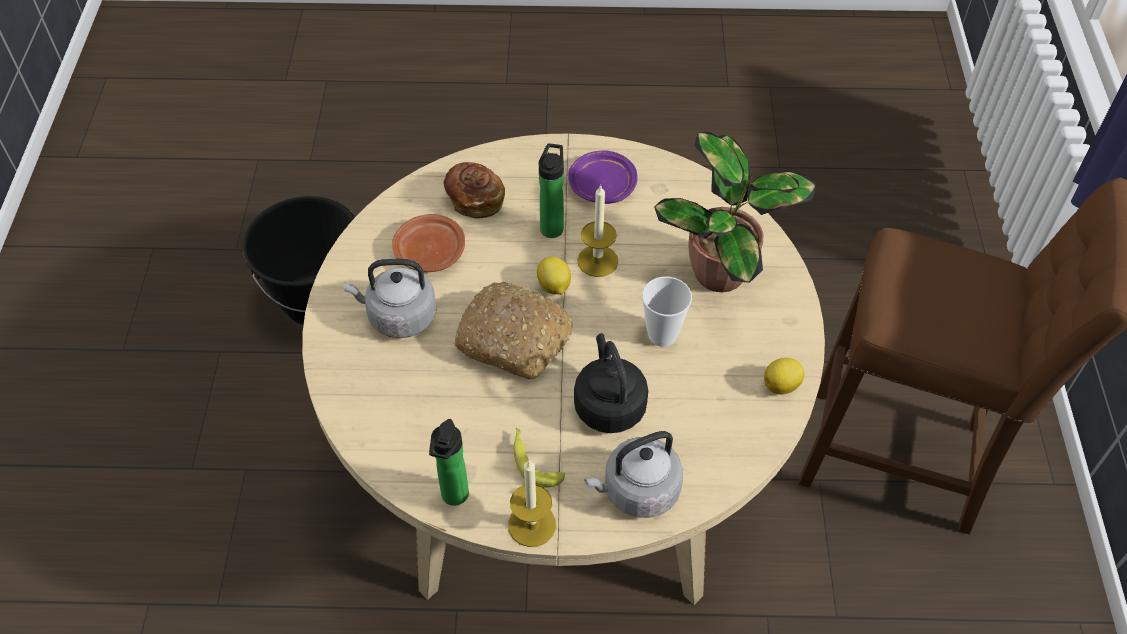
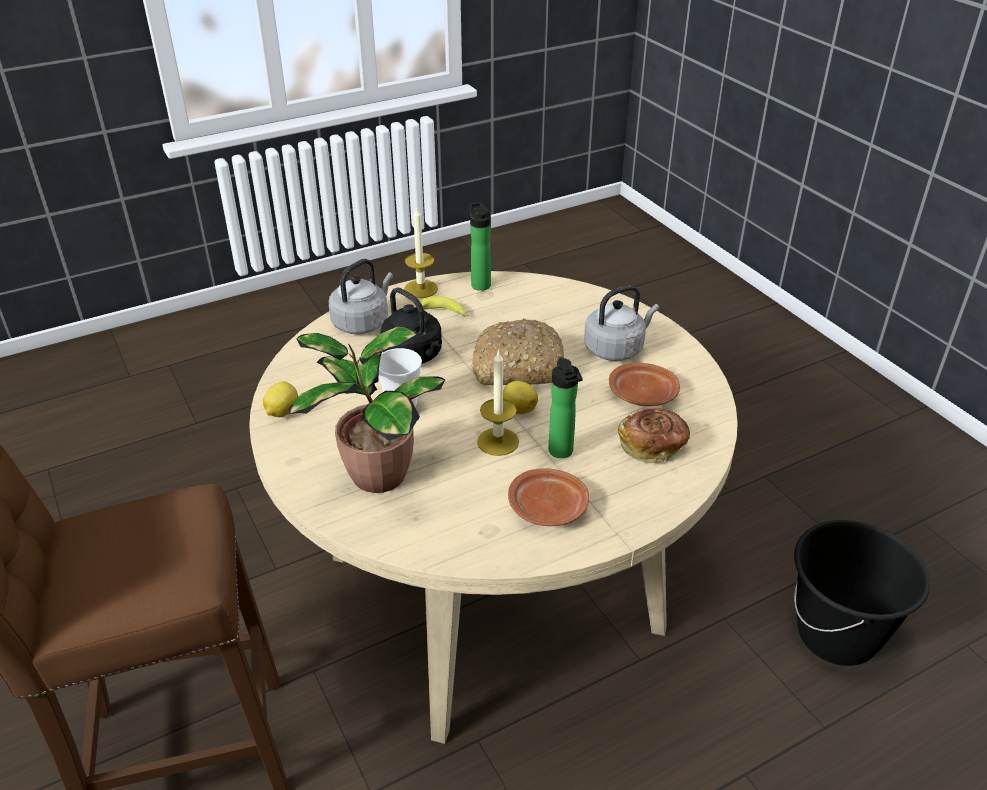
camera: 150 degrees right, 15 degrees down
purple plate [568,150,637,204] -> brown plate [508,468,589,526]

